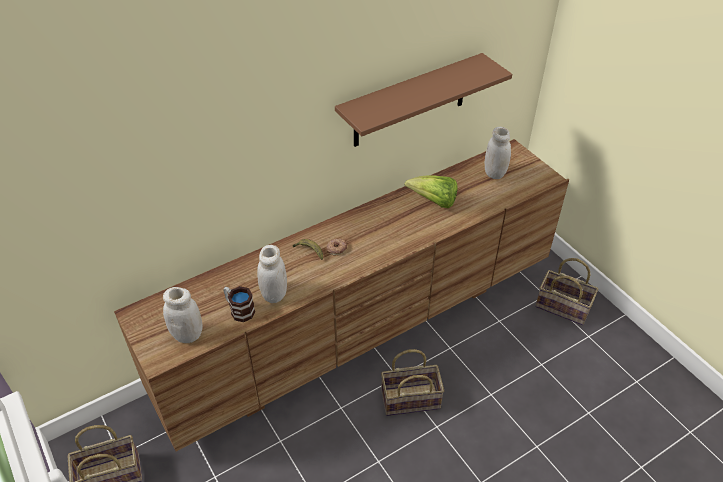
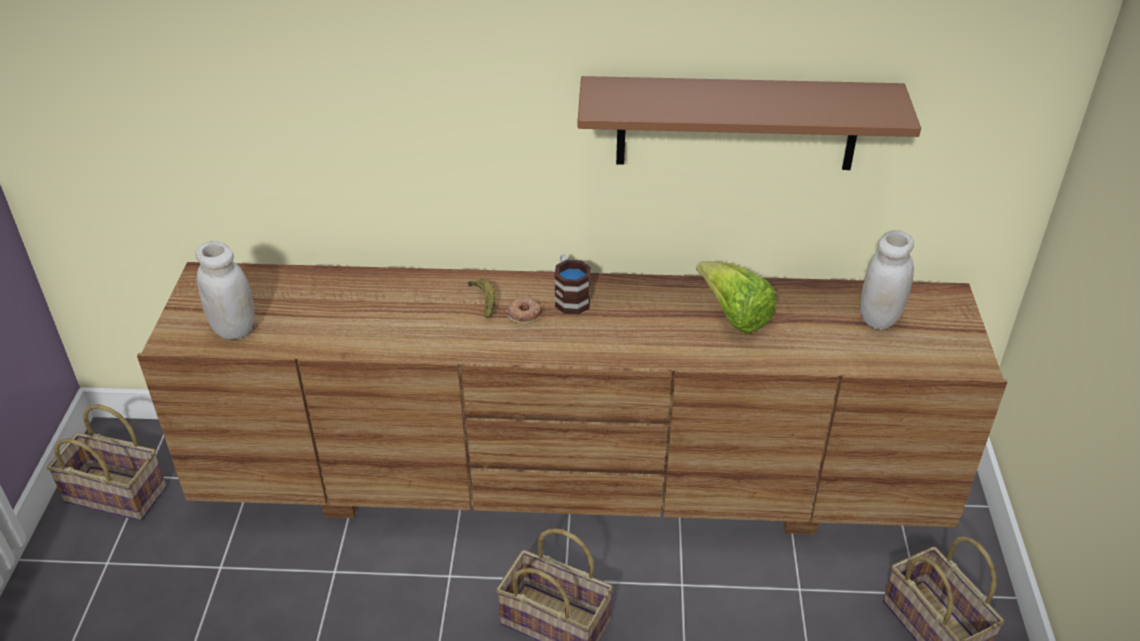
camera: 35 degrees right, 5 degrees down
mug [224,286,255,322] -> mug moved to [555,255,591,315]
white jar [257,245,287,303] -> none

